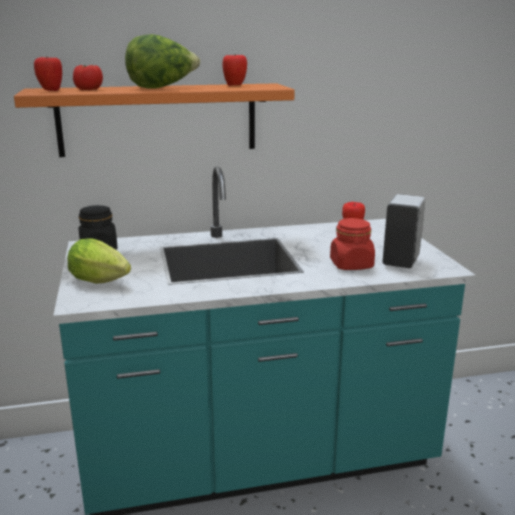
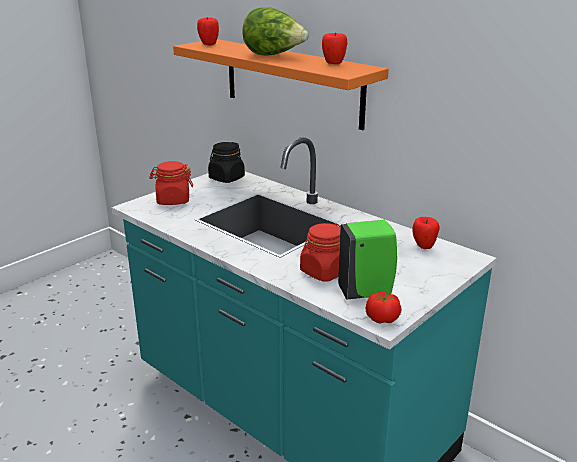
camera: 55 degrees right, 5 degrees up
lettuce [67,238,131,284] -> red jar [149,161,193,205]
tomato [73,65,103,90] -> tomato moved to [366,291,401,324]
white soap dispenser [383,194,425,268] -> green soap dispenser [338,220,397,300]

